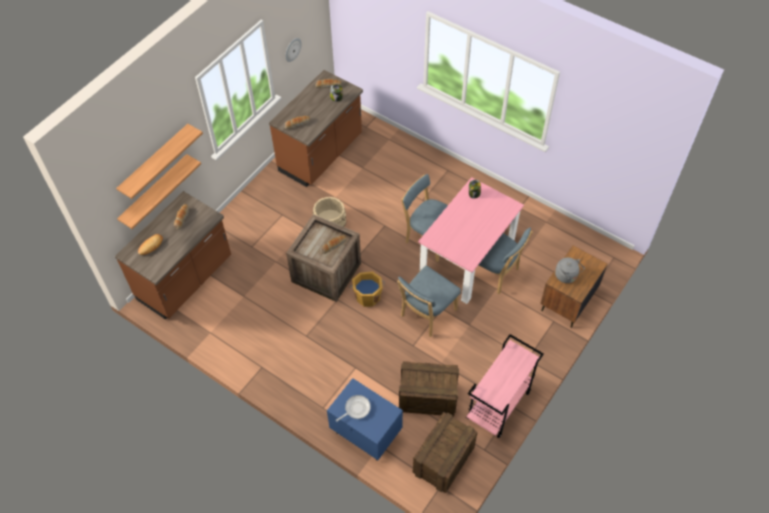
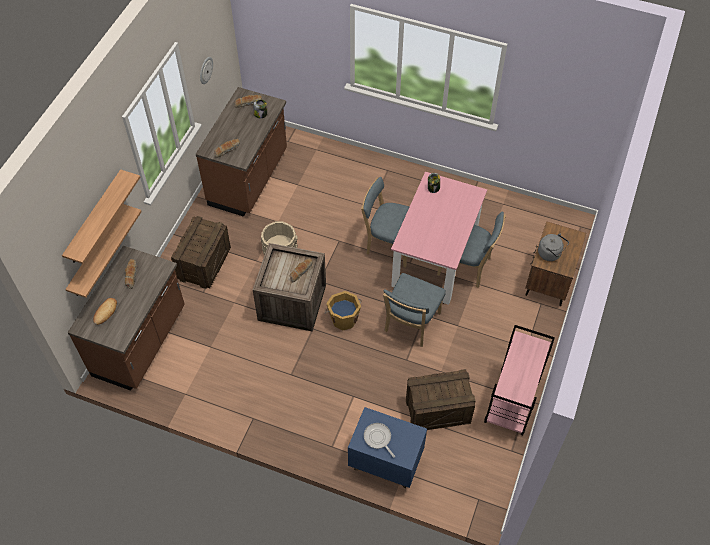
camera: 15 degrees left, 0 degrees up
frying pan [336,395,371,422] -> frying pan turned 75 degrees counterclockwise [364,423,395,458]
crate [412,412,478,493] -> crate moved to [171,216,231,289]

